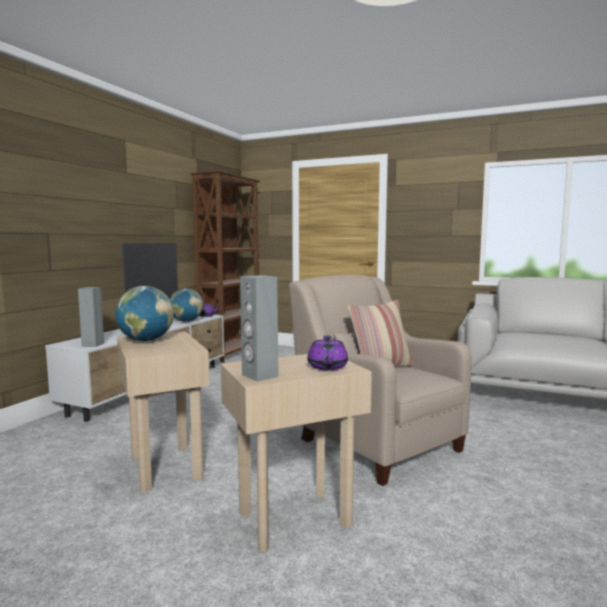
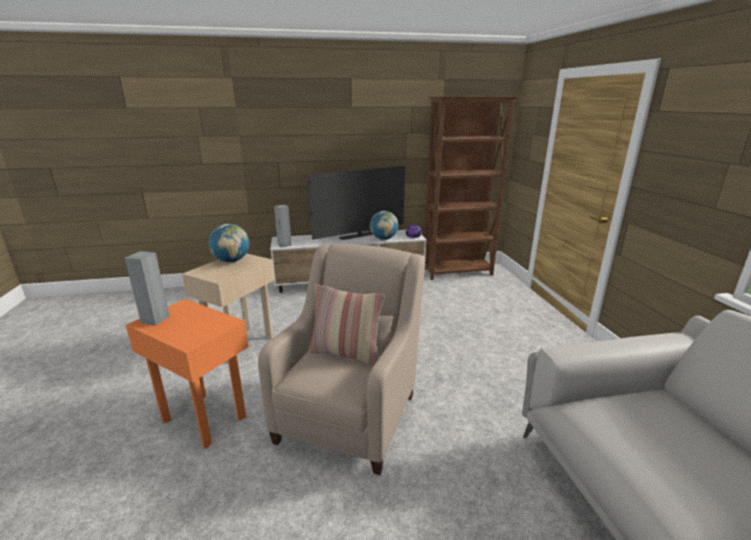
camera: 55 degrees right, 15 degrees up
beige side table [221,354,372,552] -> orange side table [126,299,248,449]
purple teapot [307,336,348,370] -> none

